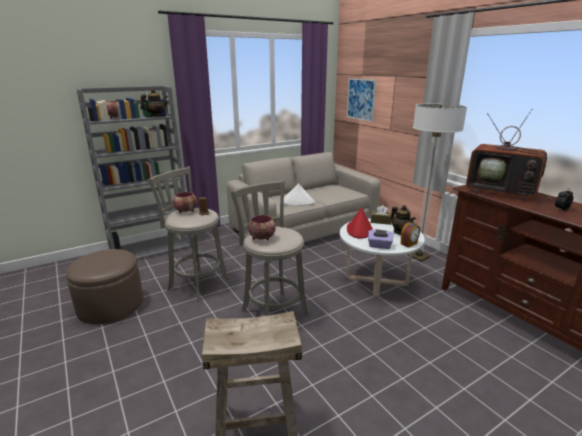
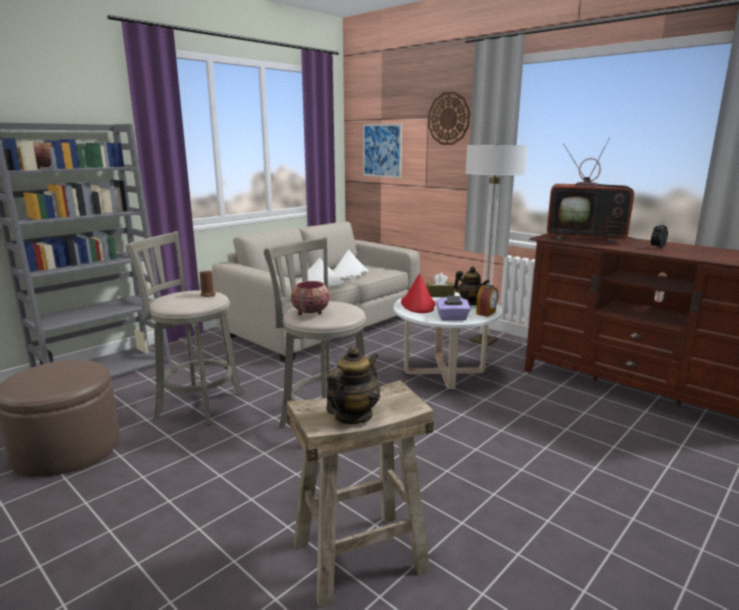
camera: 15 degrees left, 5 degrees down
teapot [140,89,168,117] -> teapot moved to [326,346,380,424]
bowl [173,192,197,213] -> none
none -> white hat [333,249,368,279]
none -> wall clock [428,92,470,145]

